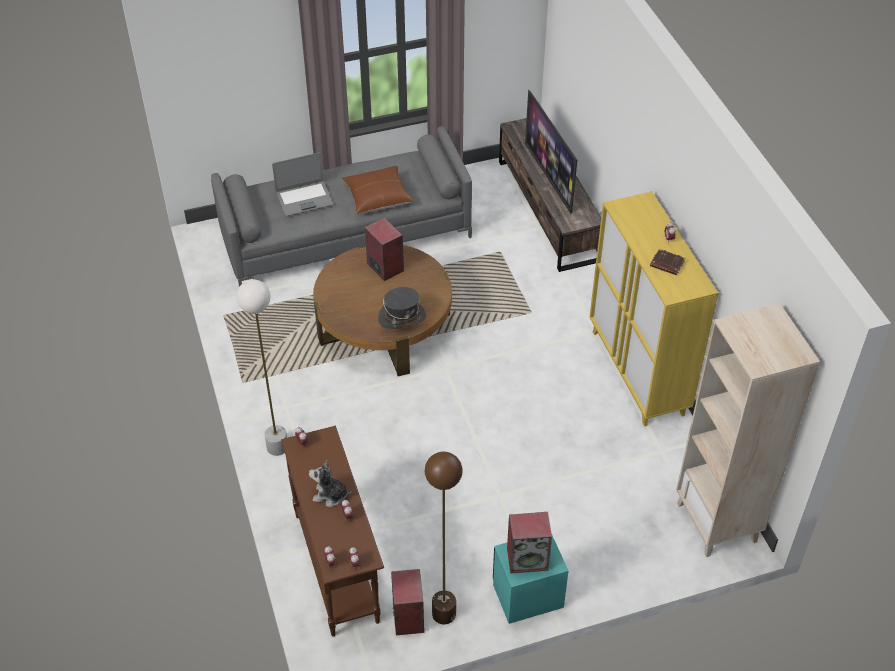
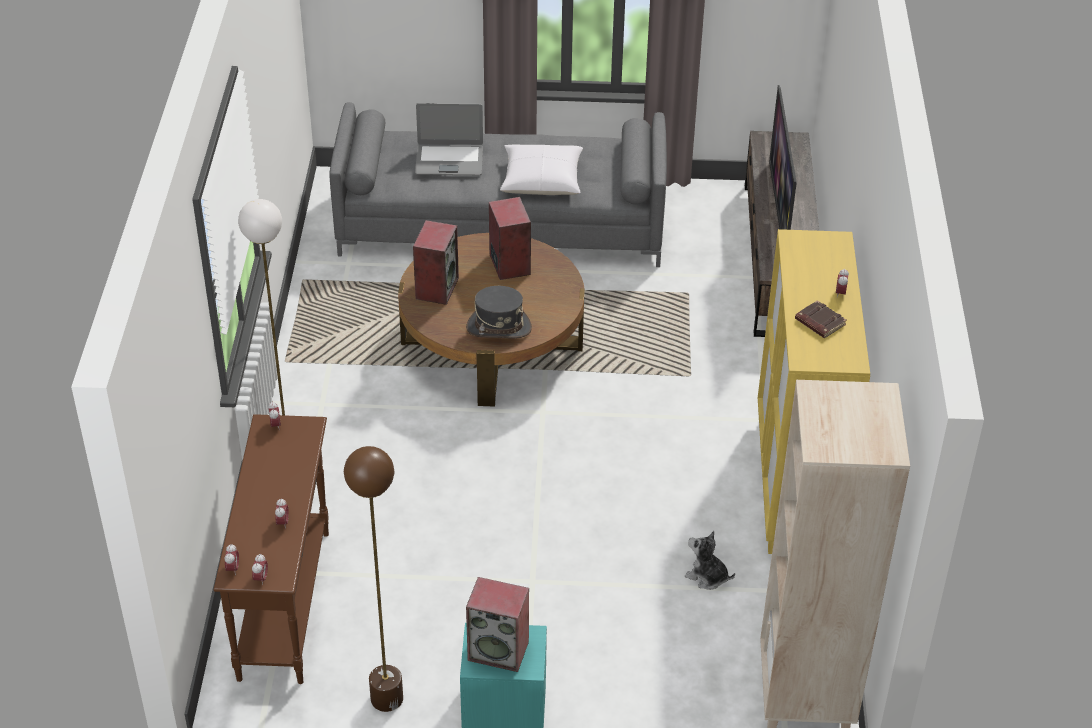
camera: 20 degrees right, 5 degrees down
plush toy [309,460,353,507] -> plush toy moved to [685,531,735,590]
brown pillow [342,166,413,214] -> white pillow [500,145,583,195]
speaker [391,569,424,635] -> speaker moved to [413,220,459,305]

